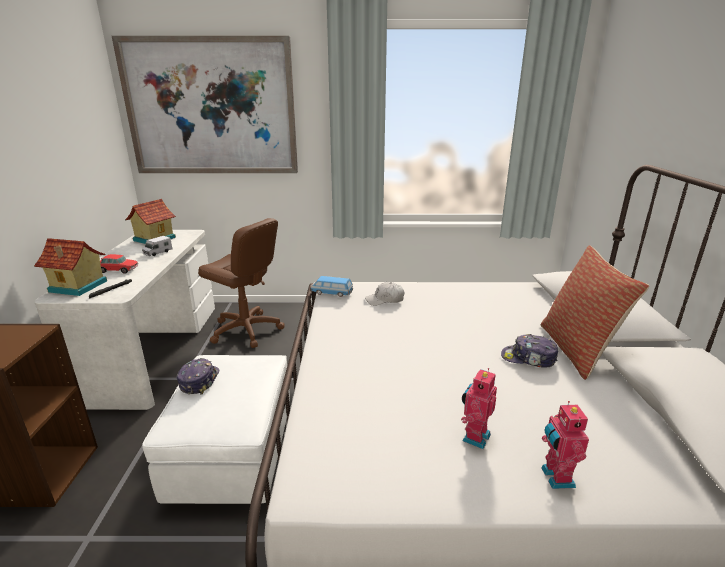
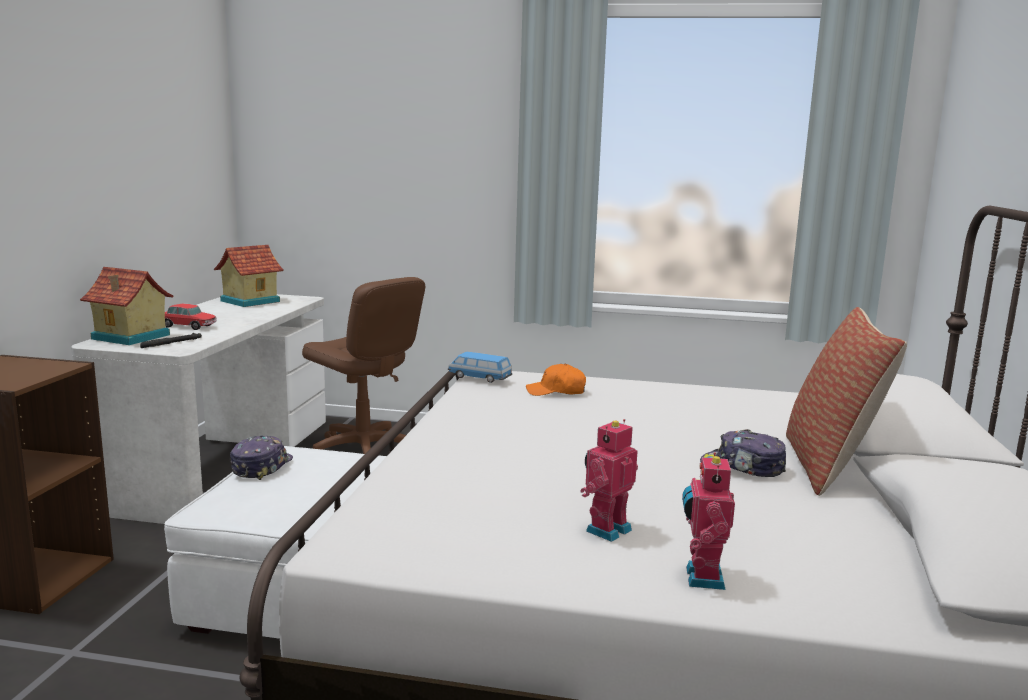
camera: 10 degrees right, 10 degrees down
picture [112,36,298,173] -> none
toy truck [142,236,173,256] -> none
white cap [365,282,404,306] -> orange cap [526,364,586,396]

